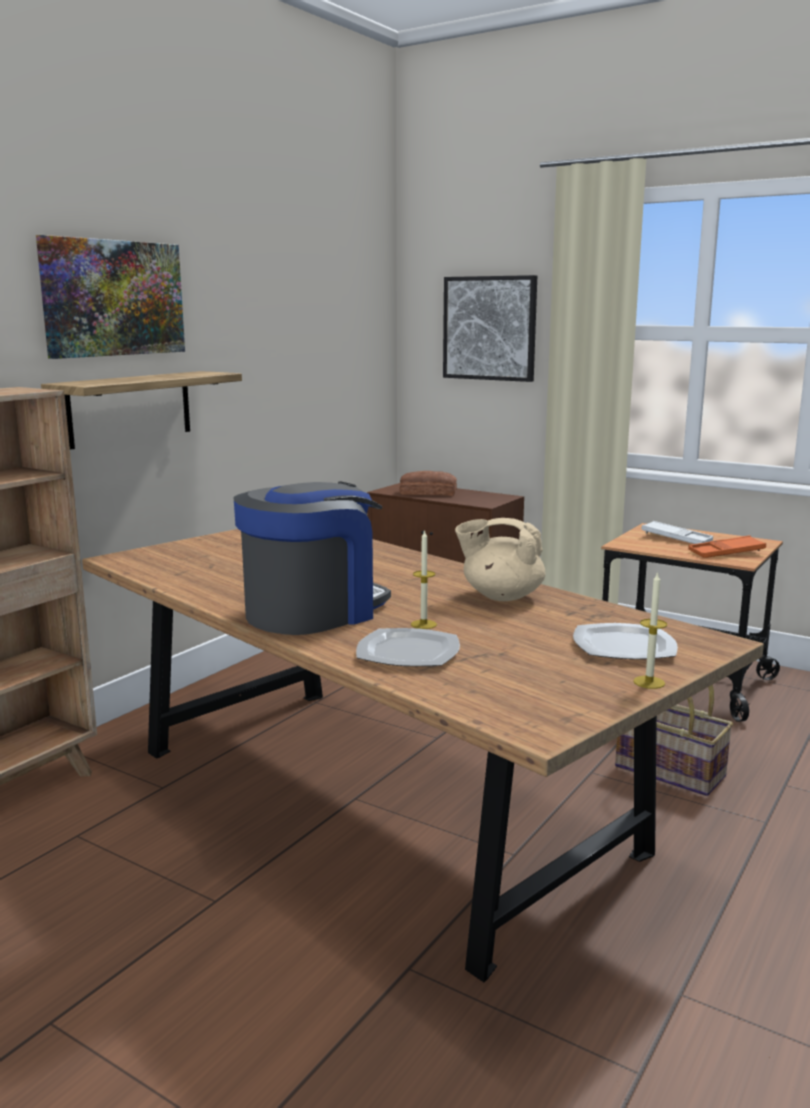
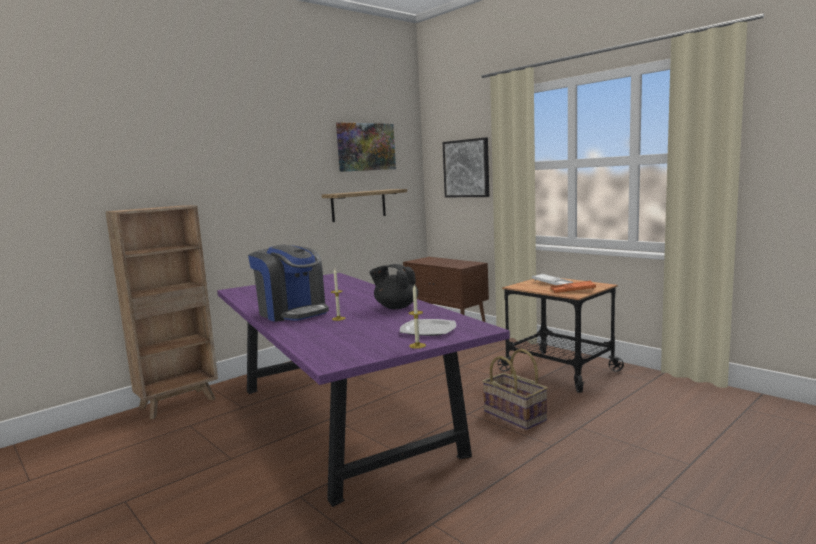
camera: 15 degrees right, 5 degrees down
picture [36,235,185,359] -> picture moved to [336,122,396,172]
shelf [41,371,242,450] -> shelf moved to [322,189,407,222]
brown dining table [82,529,764,982] -> purple dining table [217,273,510,507]
coffee machine [233,481,391,635] -> coffee machine turned 75 degrees clockwise [248,244,329,322]
plate [356,628,460,666] -> none
bread [400,471,457,495] -> none
beige teapot [455,518,545,601] -> black teapot [369,264,418,310]

